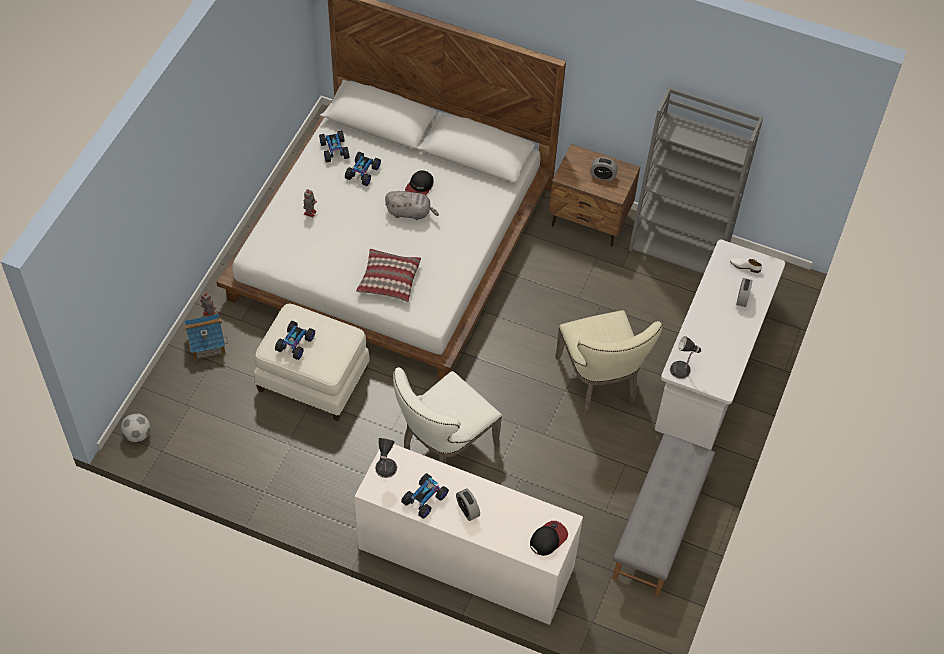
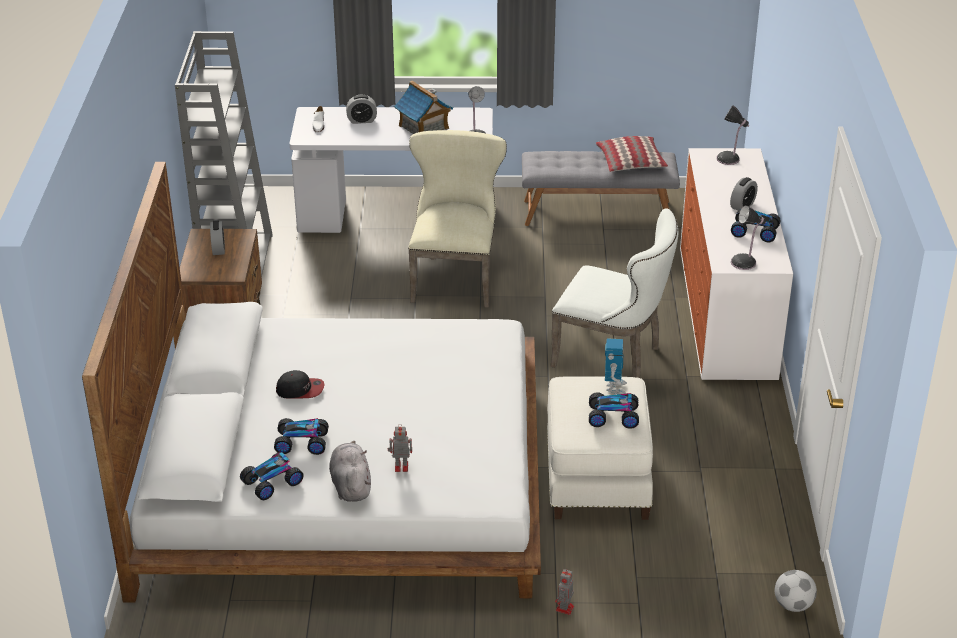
camera: 110 degrees left, 20 degrees down
toy house [184,314,228,361] -> toy house moved to [394,81,453,134]
pillow [356,249,421,302] -> pillow moved to [596,136,668,172]
grey plush toy [385,191,439,220] -> grey plush toy moved to [329,441,371,502]
cap [530,521,568,556] -> table lamp [716,105,749,165]
beige chair [555,310,663,413] -> beige chair turned 45 degrees counterclockwise [408,130,507,308]
none -> toy robot [605,338,627,394]

